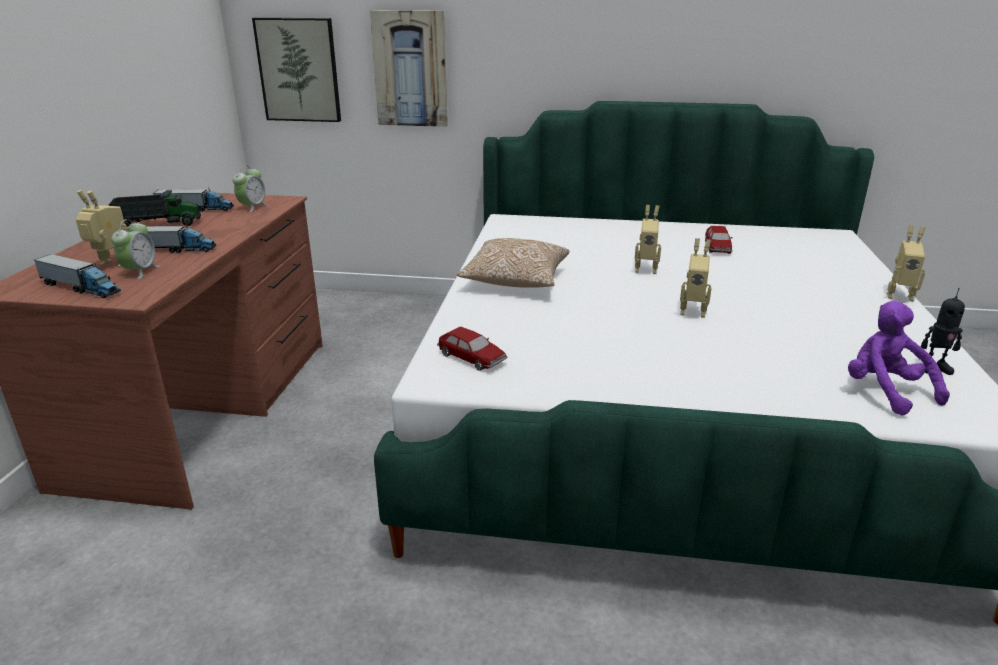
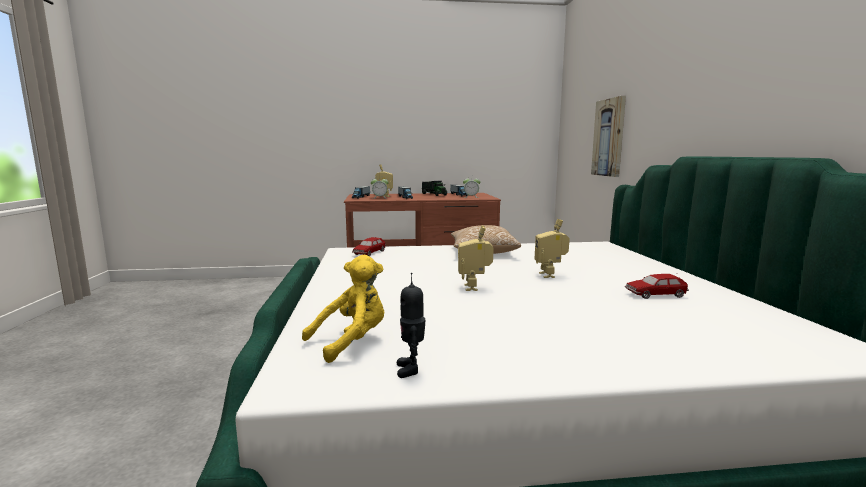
camera: 75 degrees right, 15 degrees down
picture [252,18,341,122] -> none
purple plush toy [848,301,950,415] -> yellow plush toy [302,255,384,363]
toy robot [887,226,926,302] -> none

